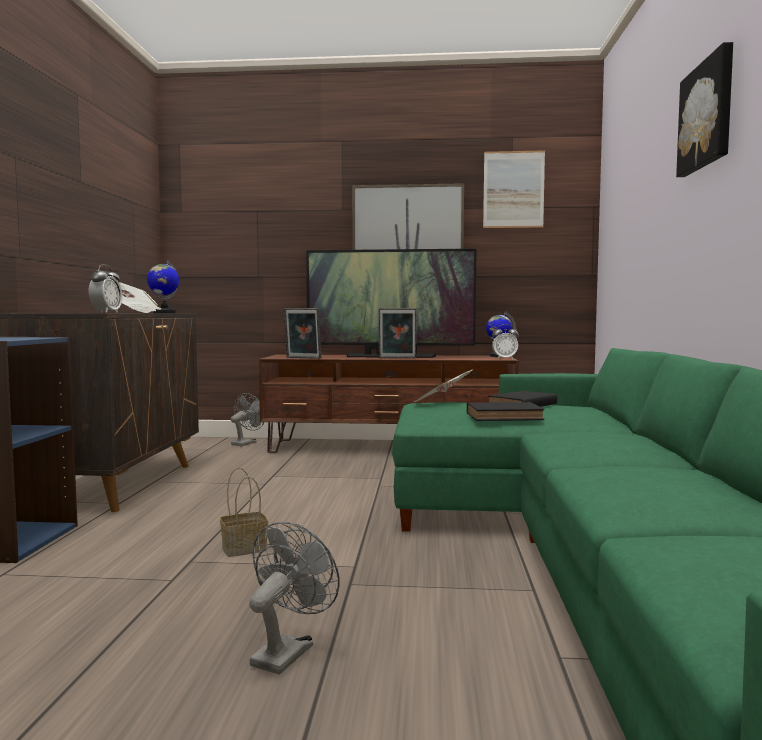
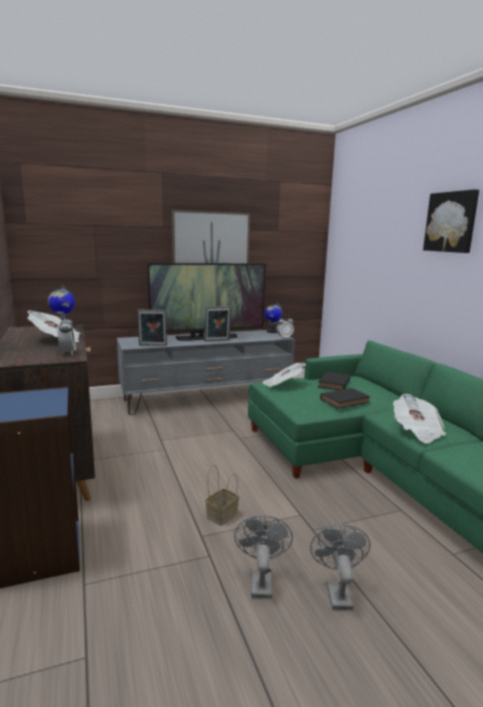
camera: 25 degrees left, 10 degrees up
grey fan [231,393,264,446] -> grey fan moved to [234,515,293,599]
brown tv stand [259,355,519,453] -> grey tv stand [117,330,295,415]
picture [483,150,545,228] -> none
none -> newspaper [393,394,446,443]

